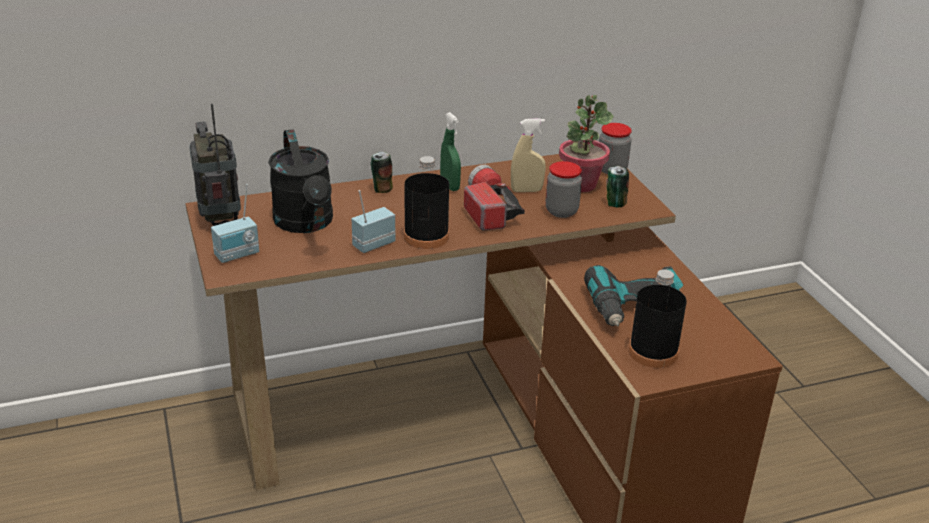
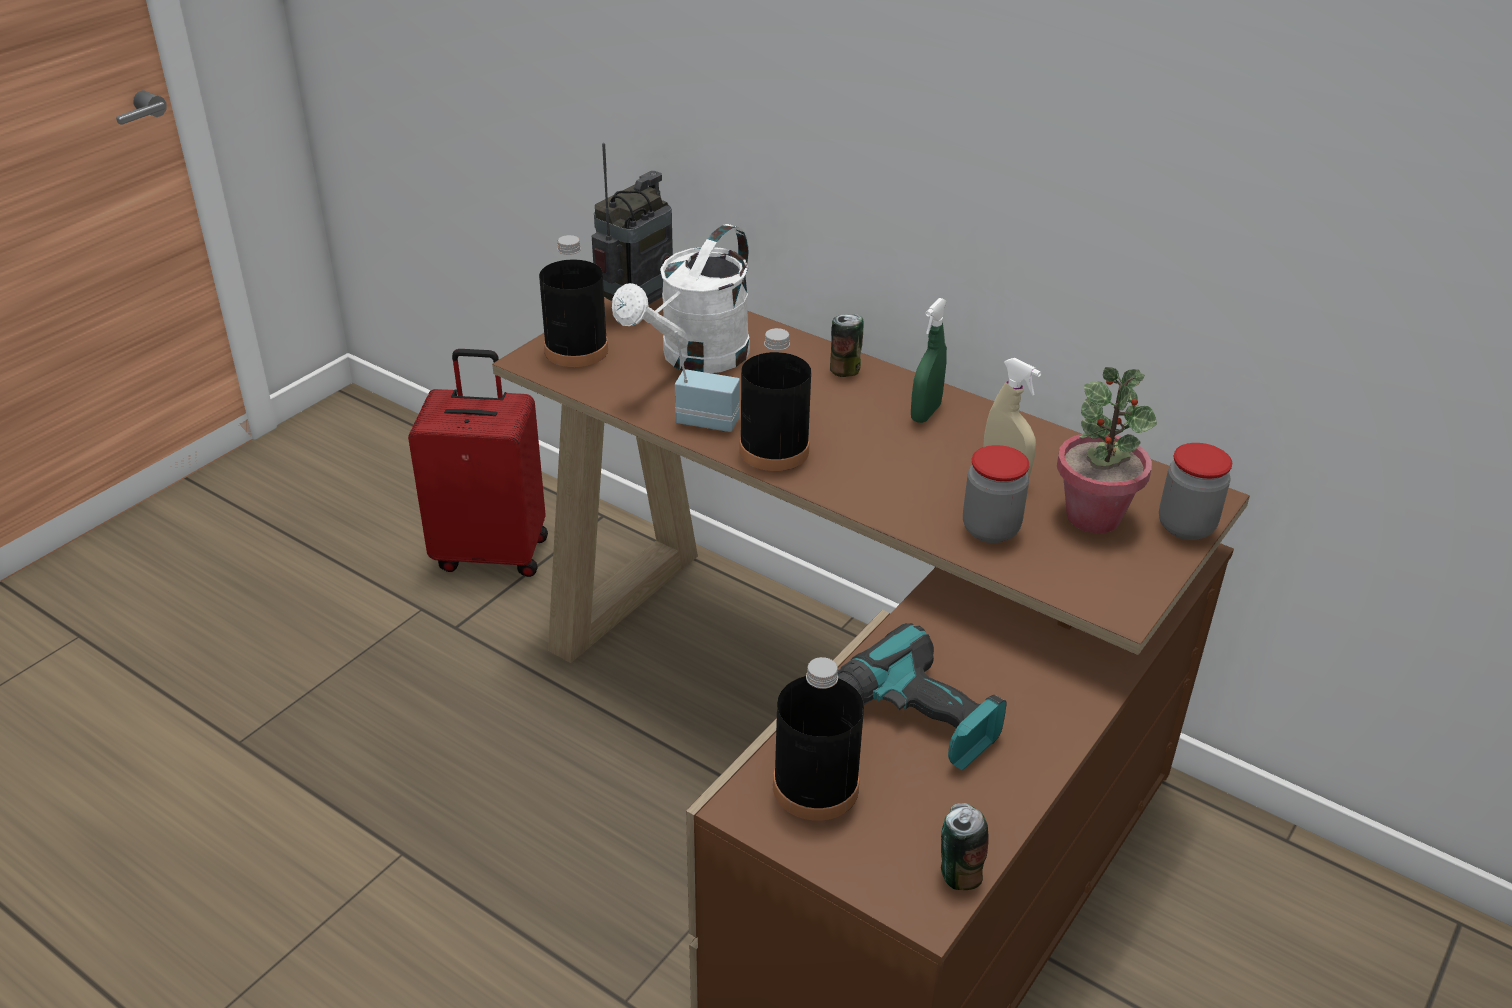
camera: 55 degrees right, 5 degrees up
radio [211,184,259,263] -> black bottle [539,235,608,367]
black watering can [268,129,333,233] -> white watering can [612,224,750,373]
flashlight [464,165,525,231] -> none
can [606,166,629,207] -> can moved to [941,803,989,890]
none -> red suitcase [408,349,548,577]

